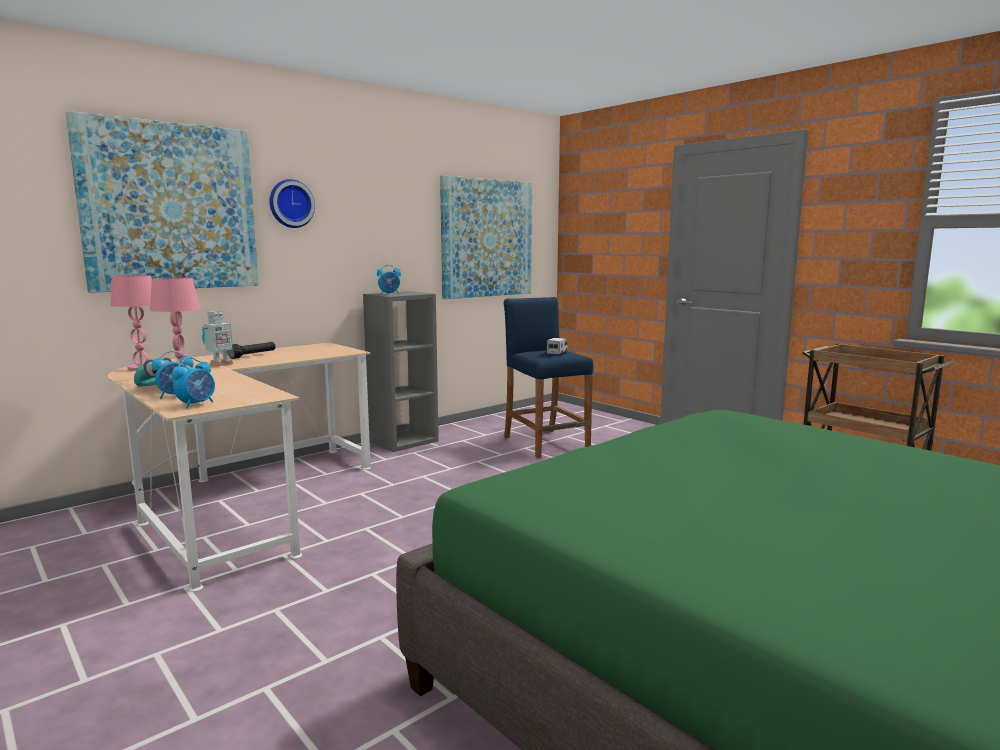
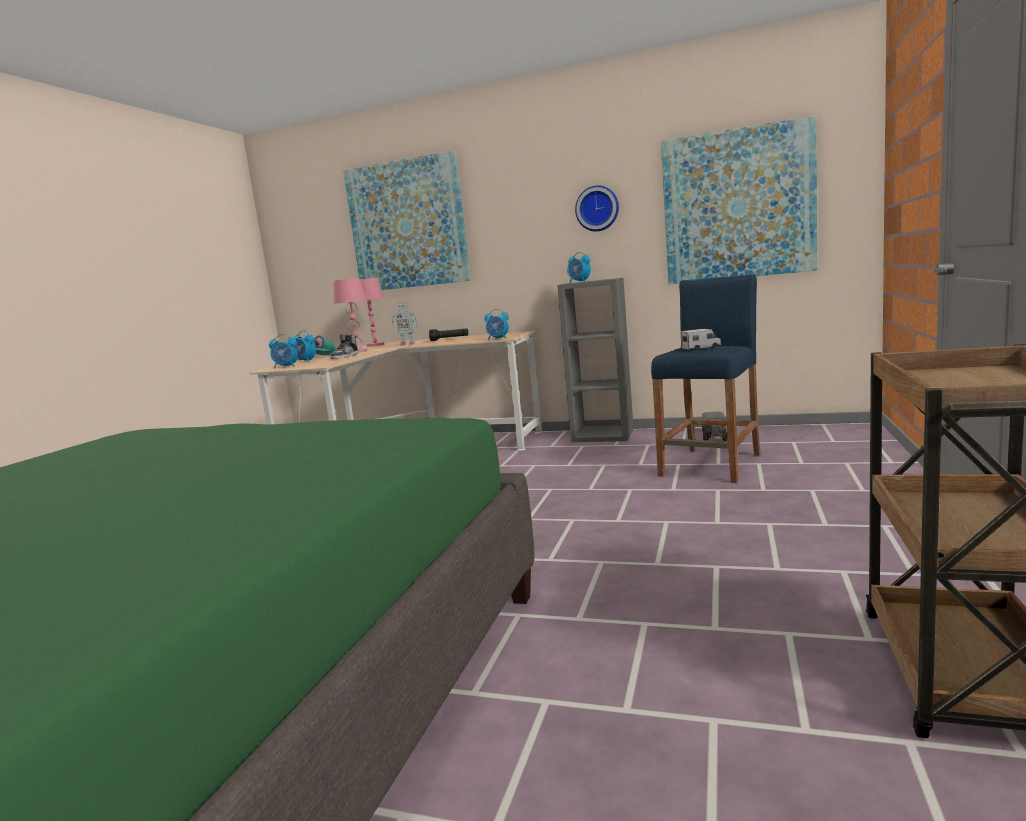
camera: 60 degrees right, 0 degrees up
wall clock [269,179,315,228] -> wall clock moved to [575,185,619,232]
none -> shoe [330,334,358,359]
none -> alarm clock [484,309,509,340]
none -> toy truck [702,412,728,441]

